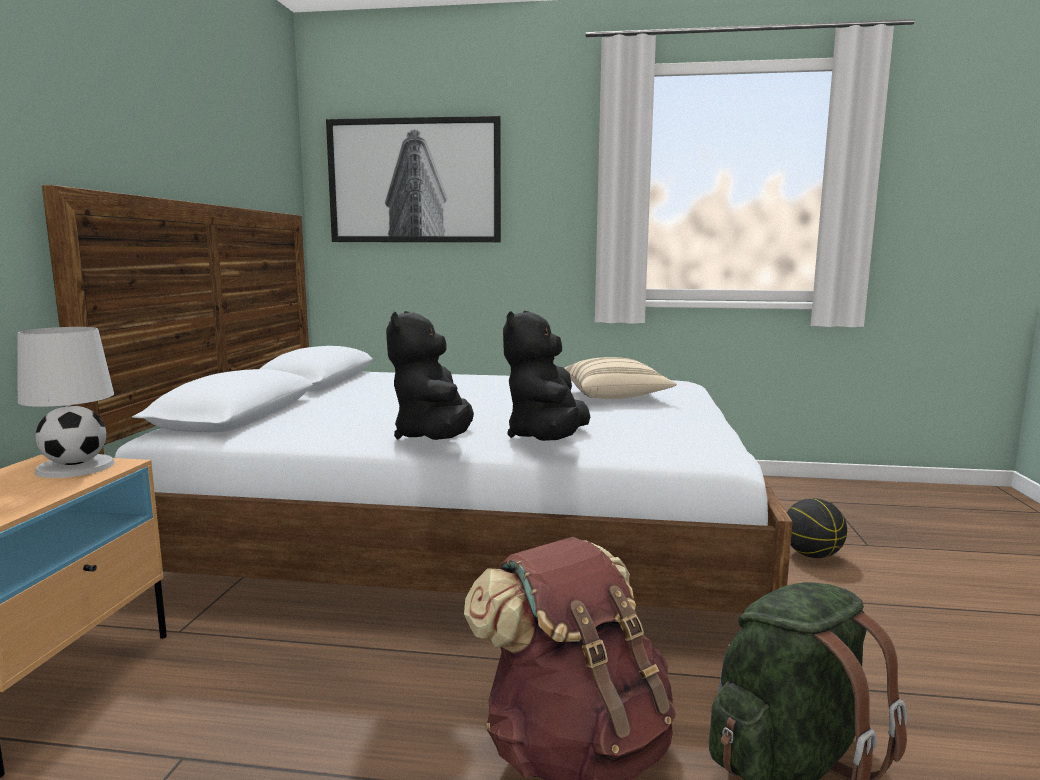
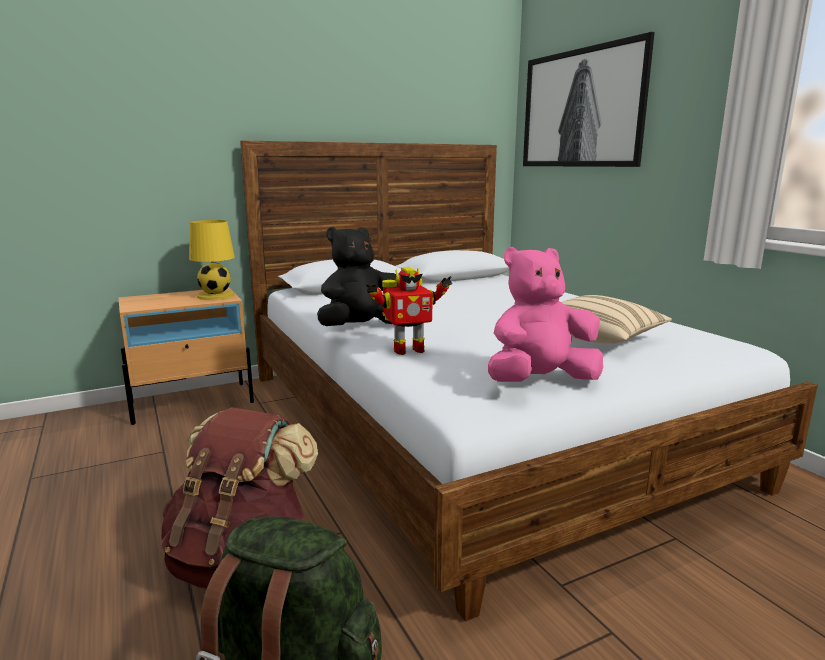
camera: 55 degrees right, 5 degrees up
white table lamp [17,327,115,478] -> yellow table lamp [189,220,235,300]
black plush toy [503,311,590,441] -> toy robot [366,267,452,355]
basketball [787,498,847,558] -> none
none -> pink plush toy [488,247,603,382]

